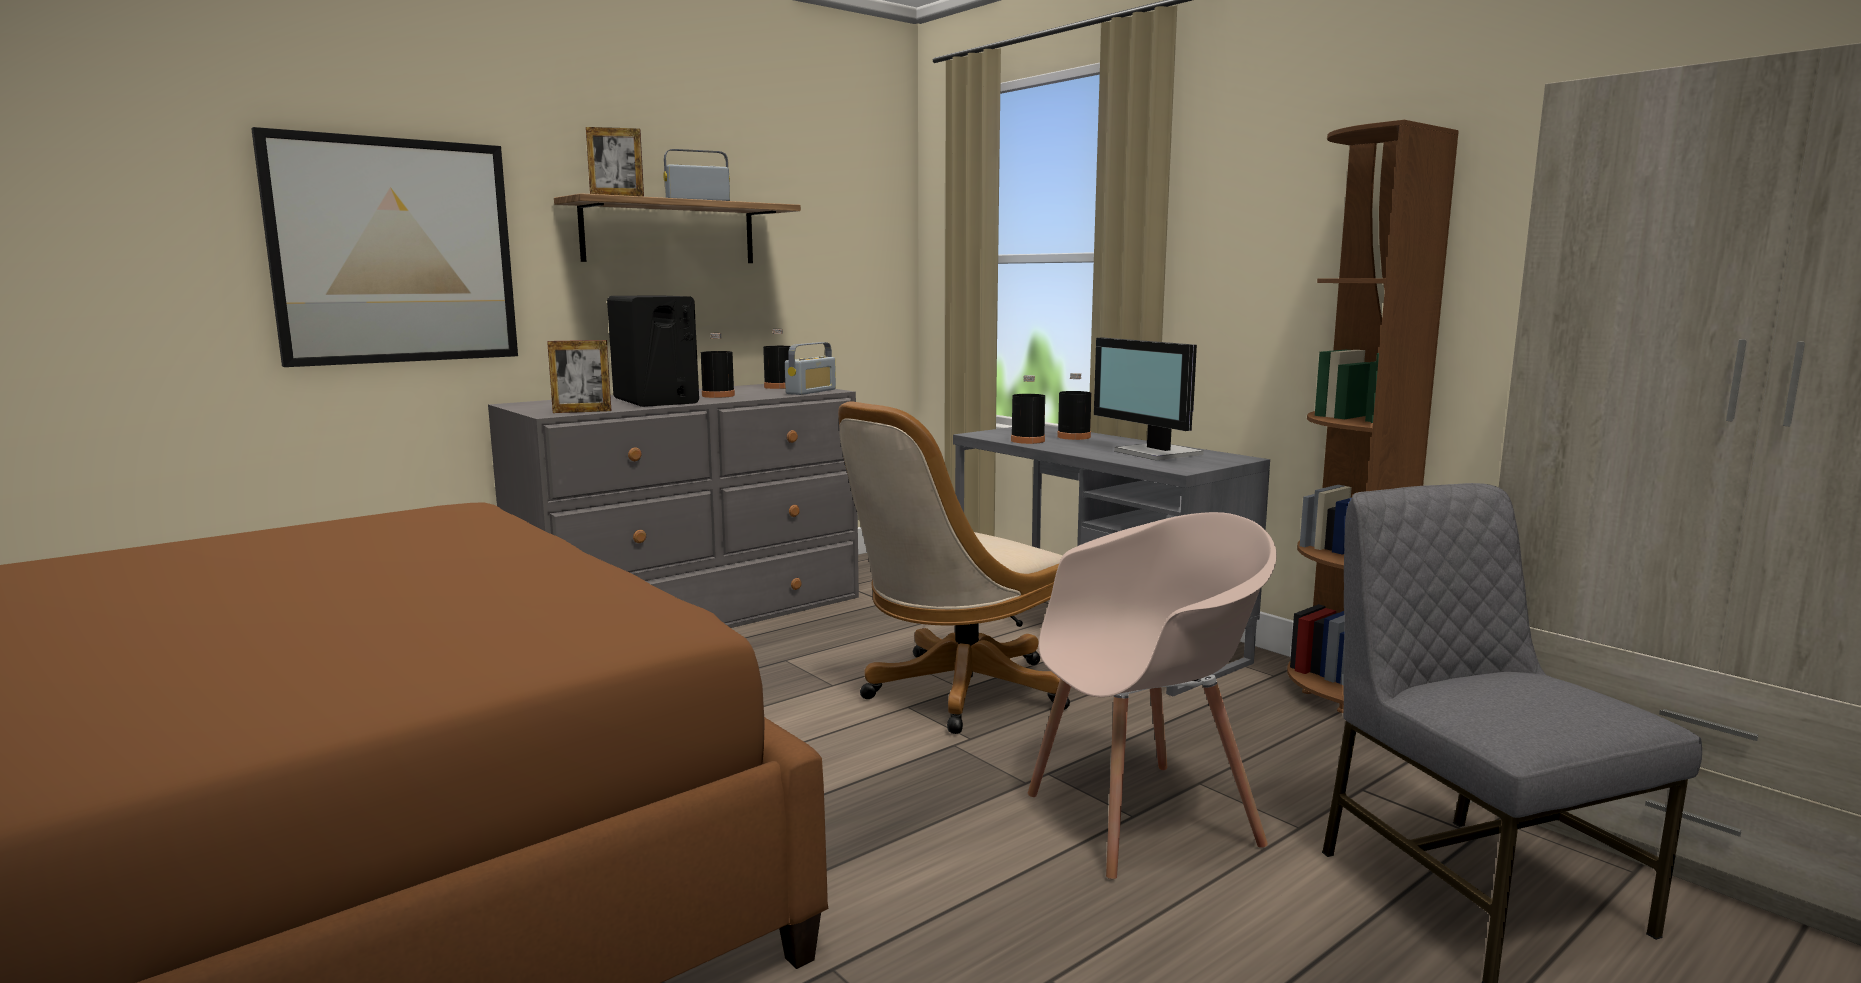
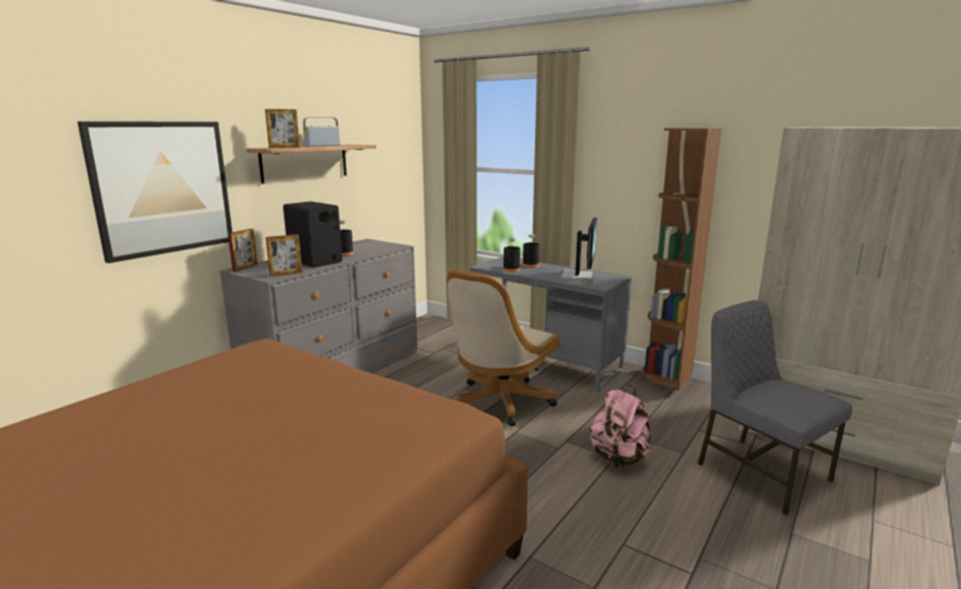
camera: 15 degrees left, 5 degrees up
black bottle [763,329,790,389] -> none
radio [785,342,836,395] -> none
beige chair [1028,512,1277,879] -> pink backpack [590,385,650,468]
monitor [1094,338,1203,460] -> monitor turned 120 degrees counterclockwise [561,217,597,281]
none -> picture frame [228,229,258,272]

